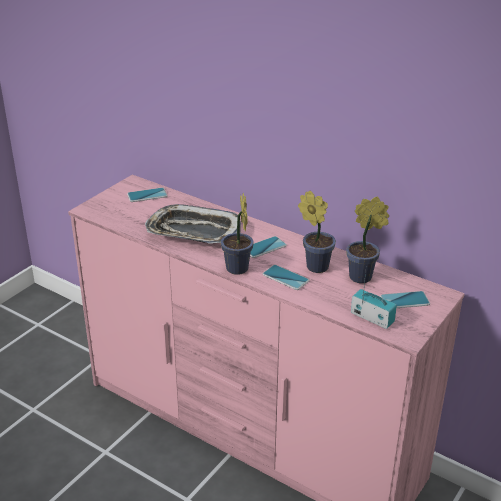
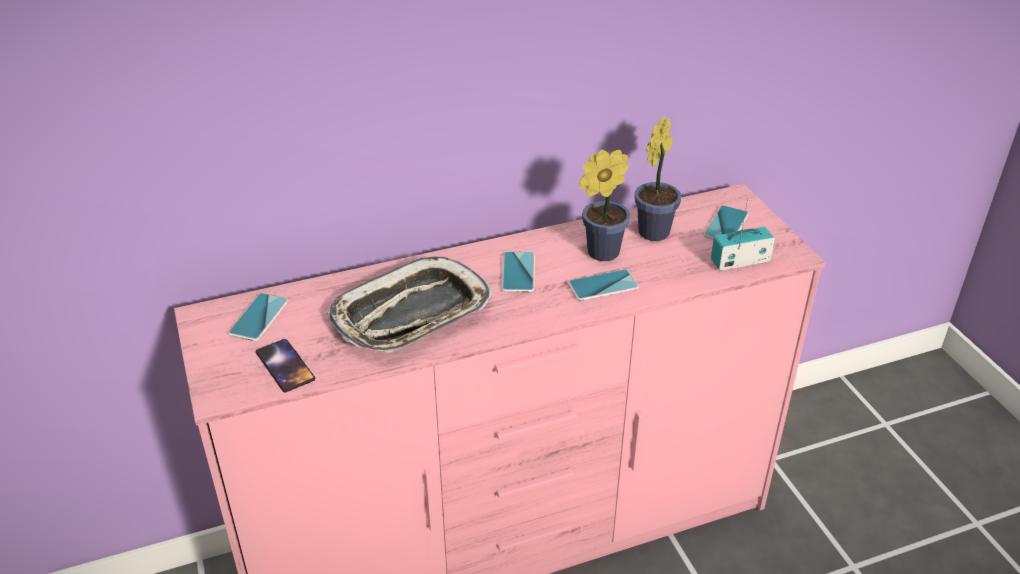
camera: 55 degrees left, 5 degrees up
potted plant [221,193,254,275] -> none
none -> phone [256,339,315,392]

